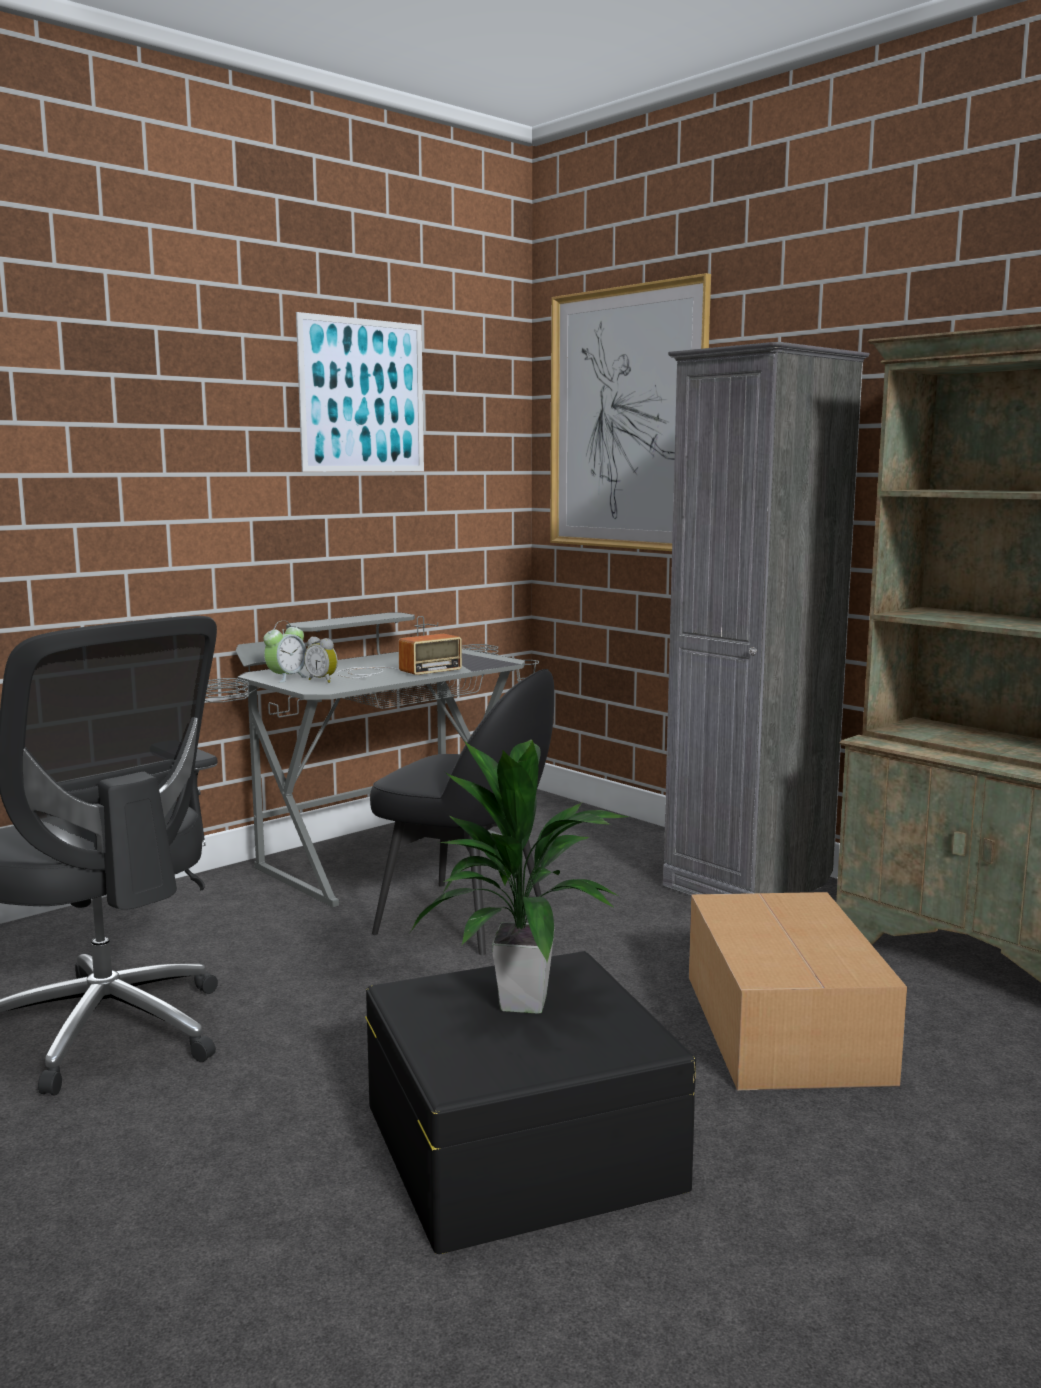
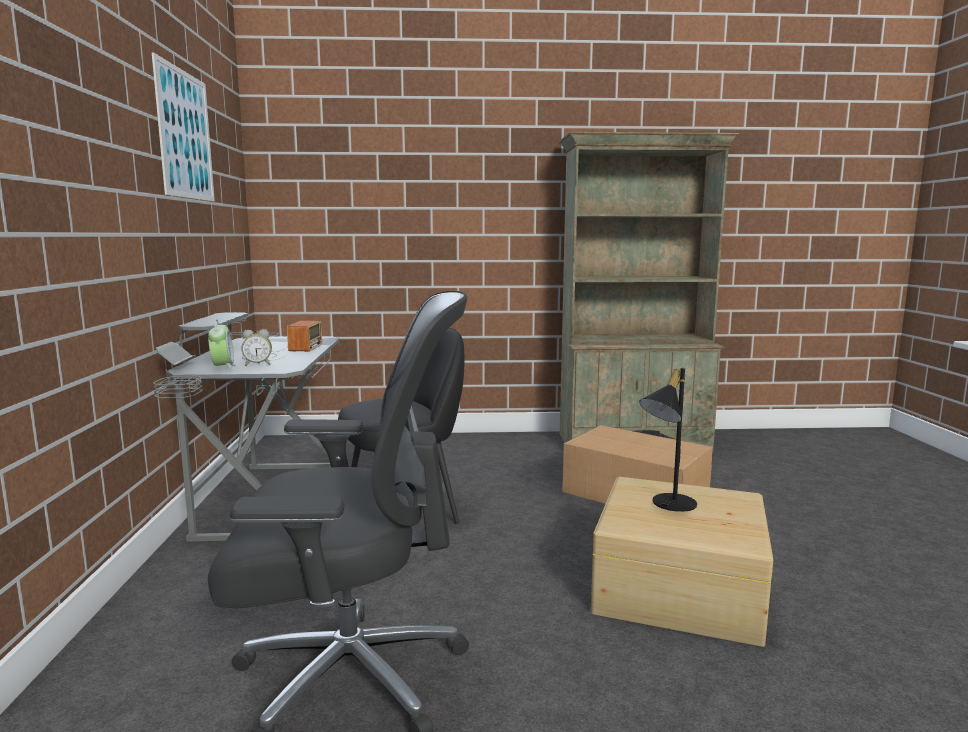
camera: 50 degrees left, 0 degrees up
black storage box [365,951,696,1254] -> beige storage box [591,477,773,647]
potted plant [410,740,629,1014] -> black table lamp [639,368,697,512]
picture [550,273,711,551] -> none
grey cabinet [663,342,870,896] -> none

